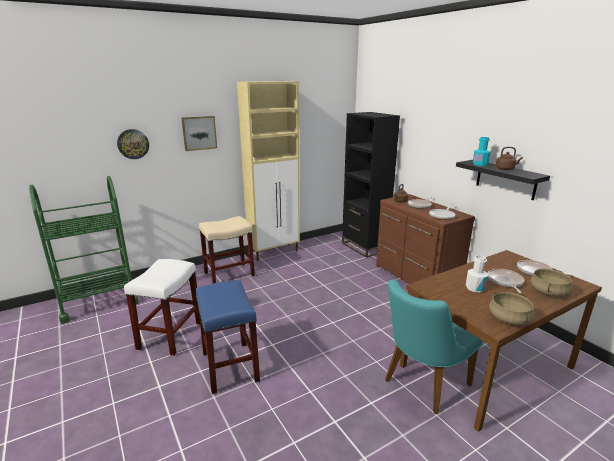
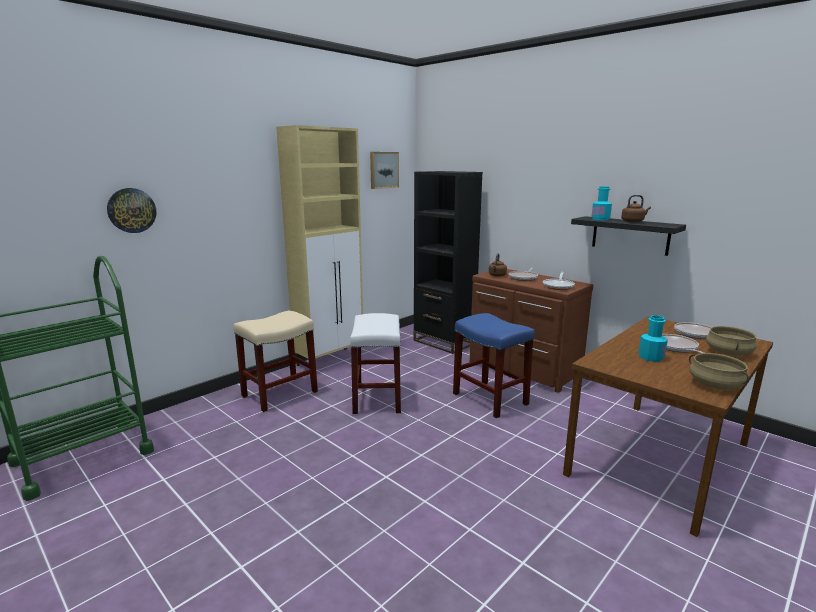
camera: 15 degrees left, 5 degrees down
white stool [124,259,200,356] -> white stool moved to [350,313,401,415]
picture [182,116,217,151] -> picture moved to [370,152,399,189]
blue stool [196,280,260,394] -> blue stool moved to [453,313,535,418]
turquoise chair [385,280,483,414] -> none
white bottle [466,255,488,292] -> turquoise bottle [639,315,668,362]

